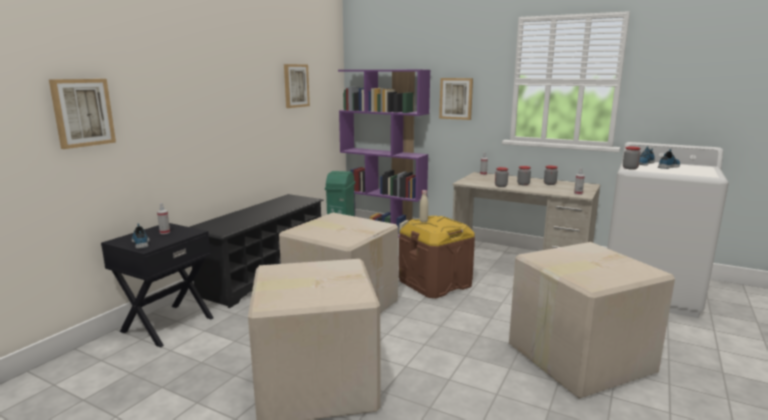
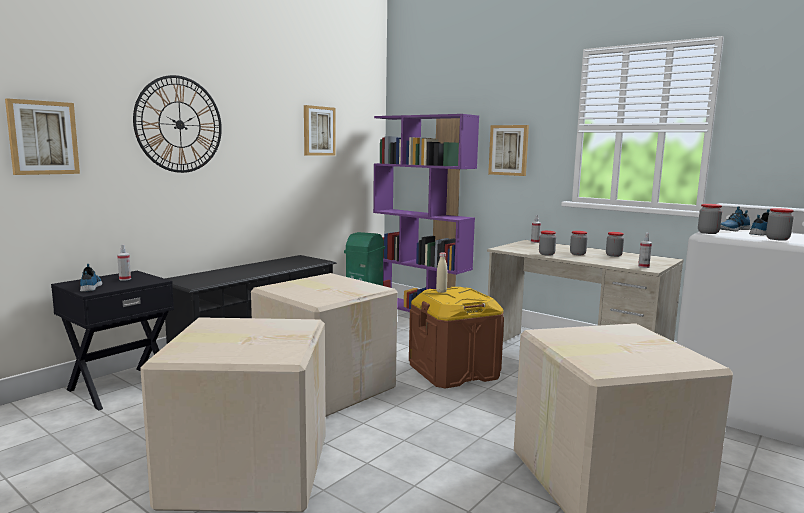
camera: 10 degrees right, 5 degrees down
none -> wall clock [133,75,222,173]
none -> jar [766,208,794,241]

